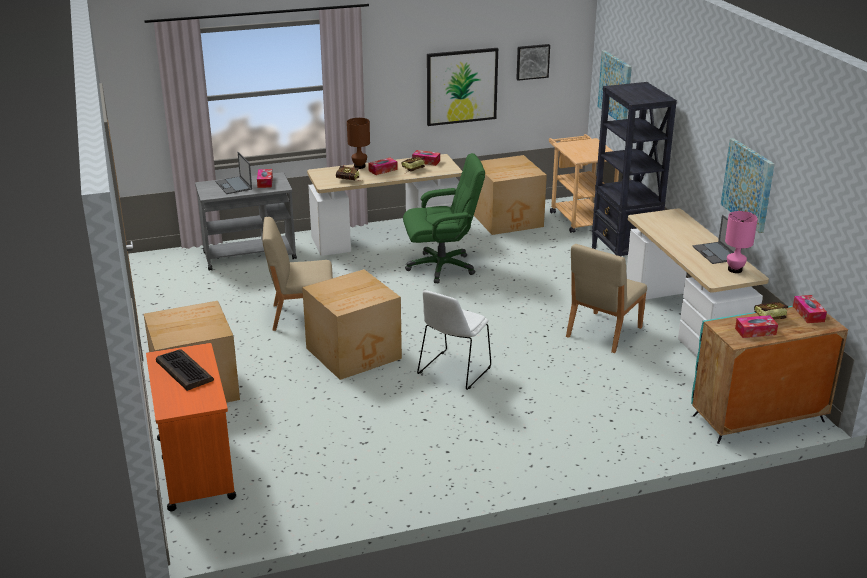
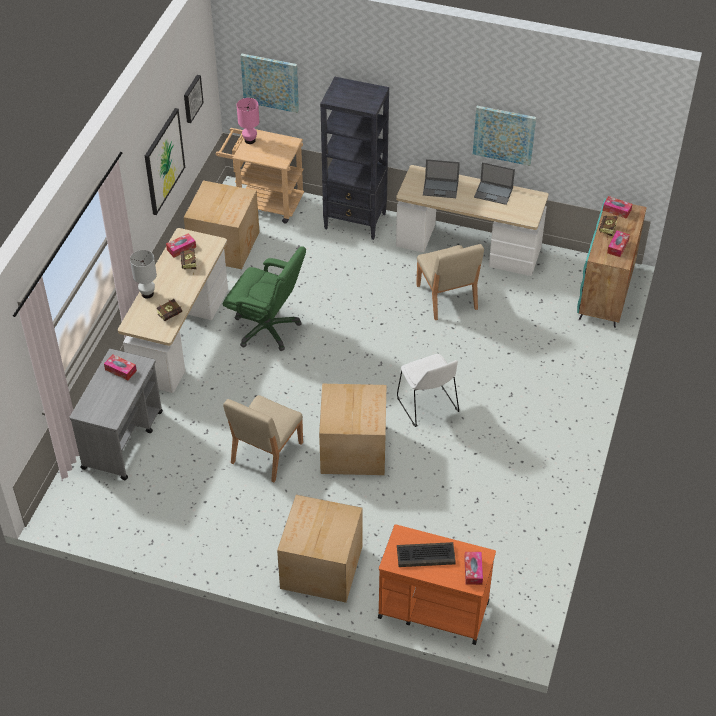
camera: 55 degrees left, 20 degrees up
laptop [215,152,252,194] -> laptop moved to [423,159,460,198]
brown table lamp [347,118,370,169] -> white table lamp [130,250,157,298]
tissue box [368,158,398,175] -> tissue box moved to [464,552,483,585]
green office chair [403,153,485,283] -> green office chair turned 90 degrees clockwise [223,246,306,351]
pink table lamp [725,211,758,273] -> pink table lamp moved to [237,98,259,144]

